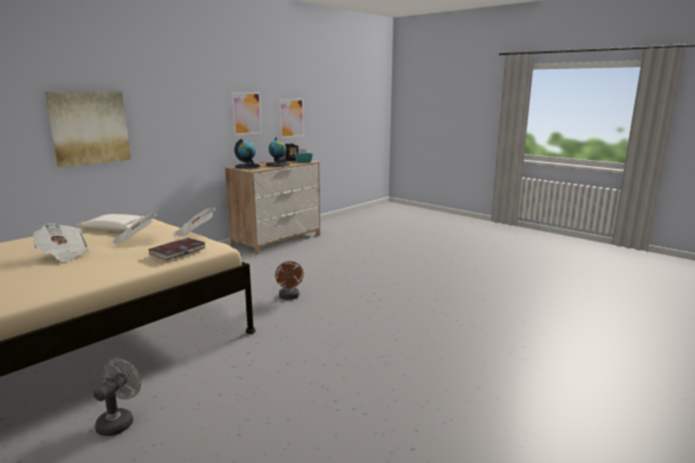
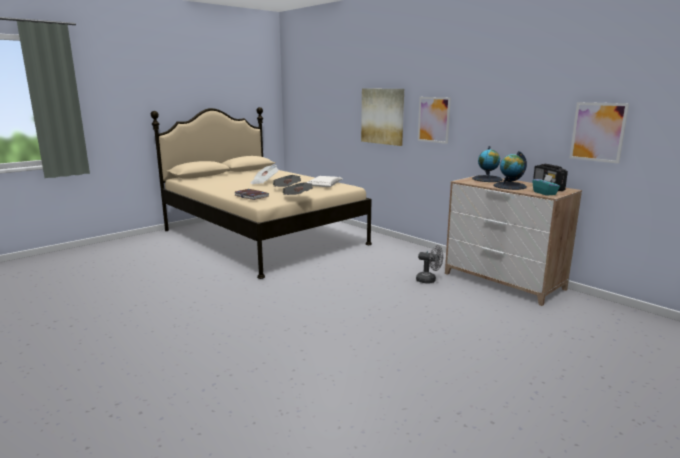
camera: 95 degrees right, 0 degrees up
grey fan [93,359,141,436] -> grey fan moved to [416,245,443,284]
picture [231,92,262,136] -> picture moved to [418,97,451,144]
brown fan [275,261,304,300] -> none

